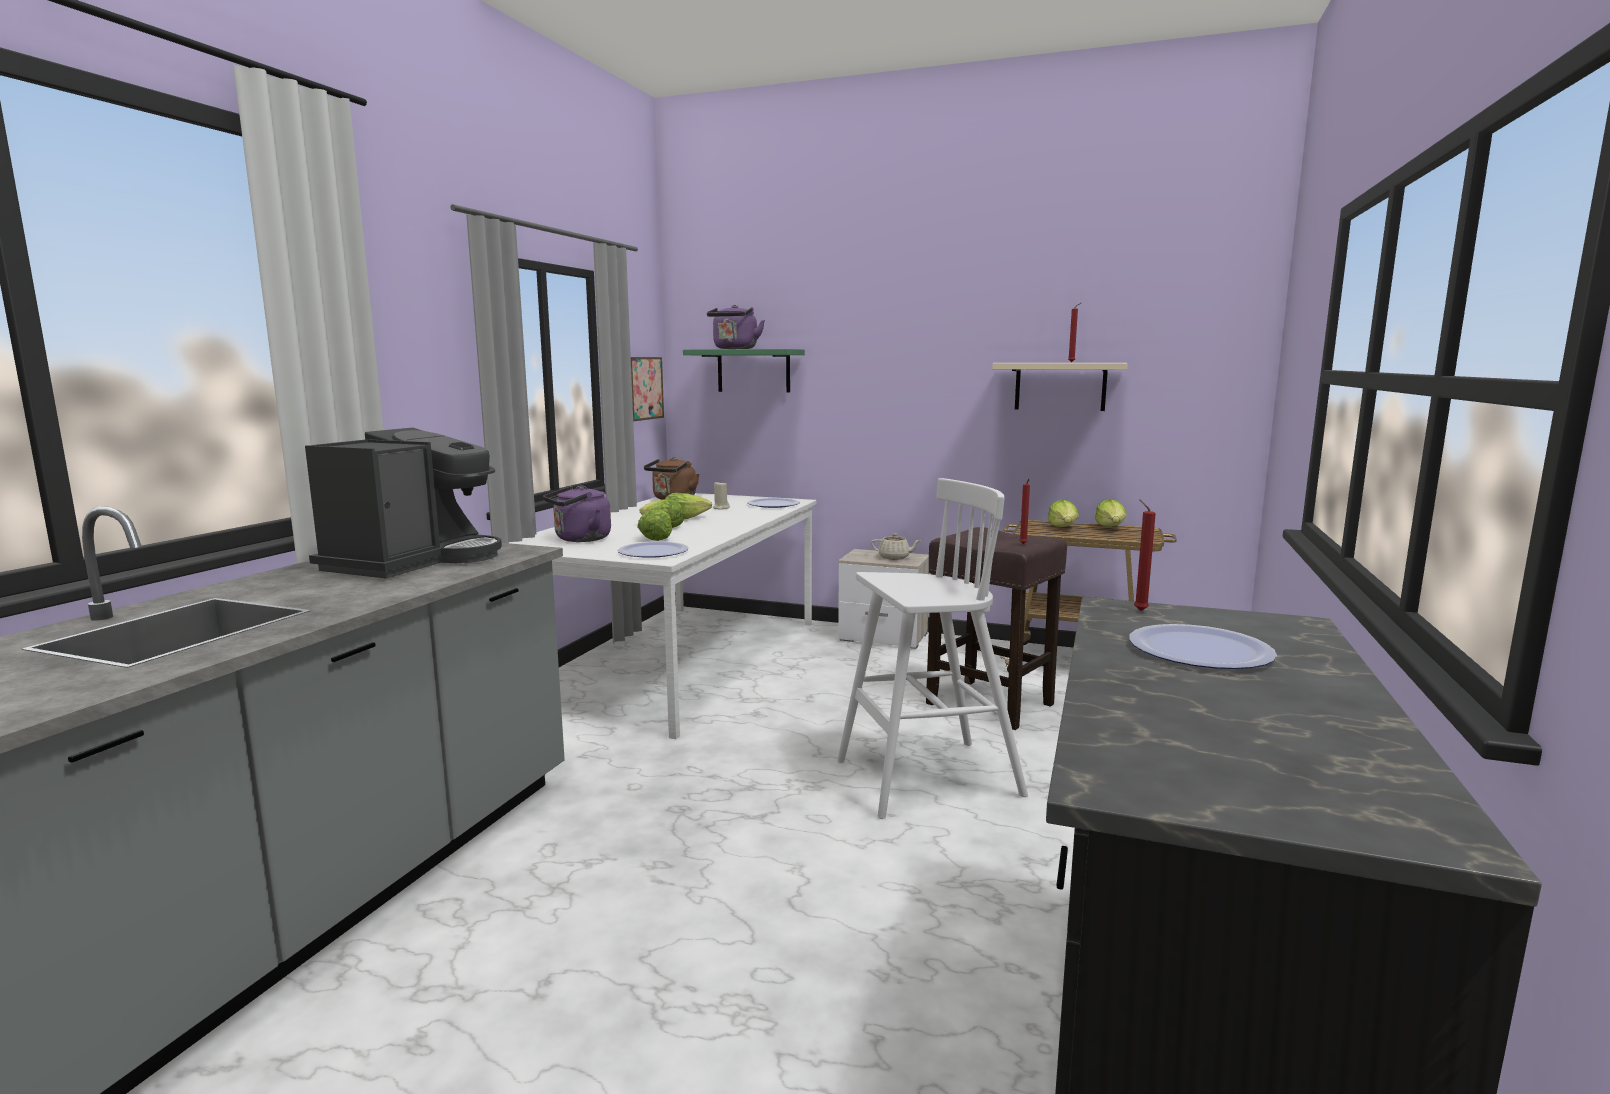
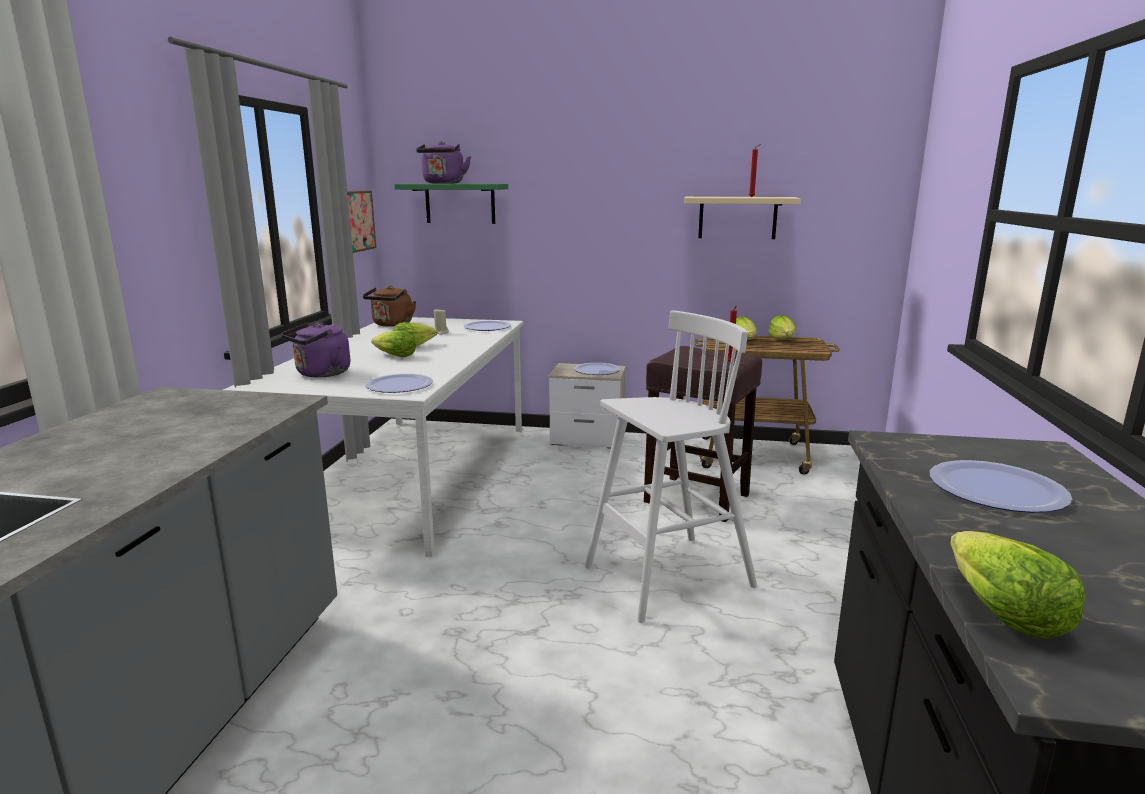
camera: 10 degrees left, 5 degrees up
coffee machine [305,428,502,579] -> none
lettuce [637,509,672,541] -> lettuce moved to [950,531,1086,639]
beige teapot [871,533,921,560] -> plate [574,363,621,375]
red candle [1134,499,1156,611] -> none

